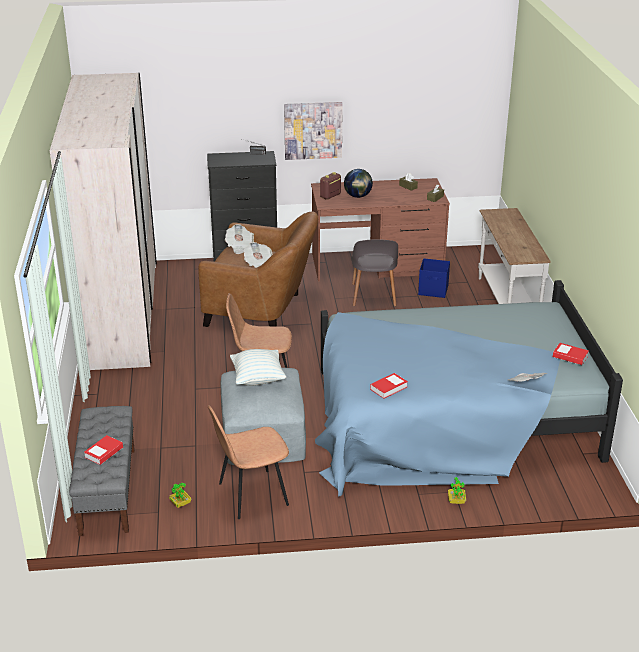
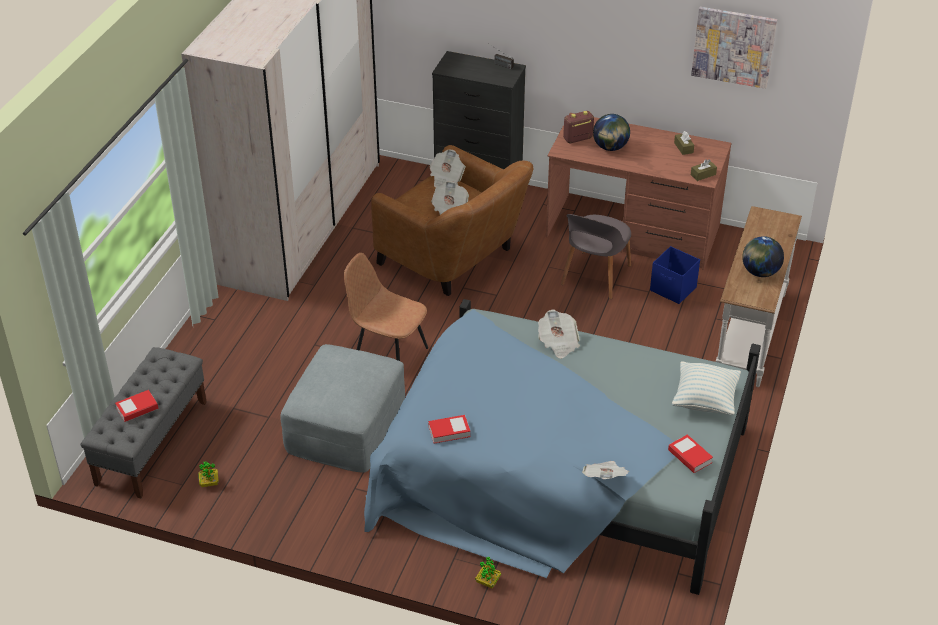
camera: 25 degrees right, 10 degrees up
brown chair [208,405,289,519] -> none
pillow [230,349,286,386] -> pillow moved to [672,361,741,415]
picture [284,102,343,160] -> picture moved to [691,7,777,89]
none -> newspaper [538,310,580,359]
none -> globe [742,236,784,277]

